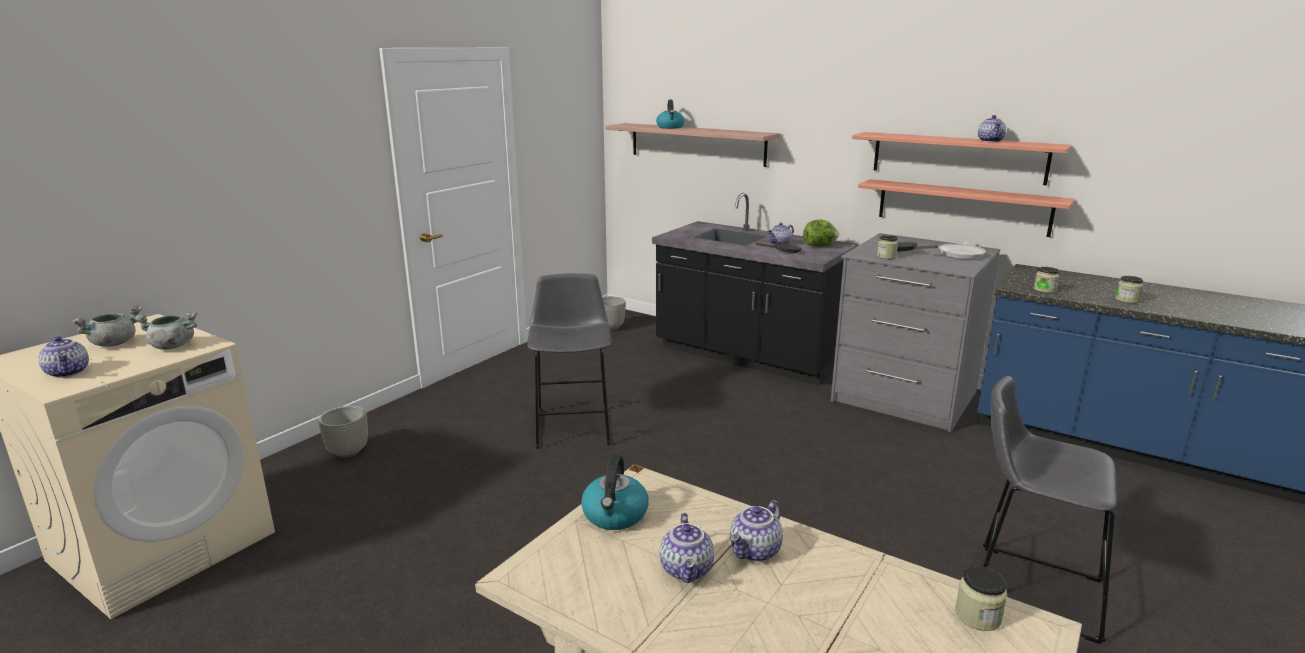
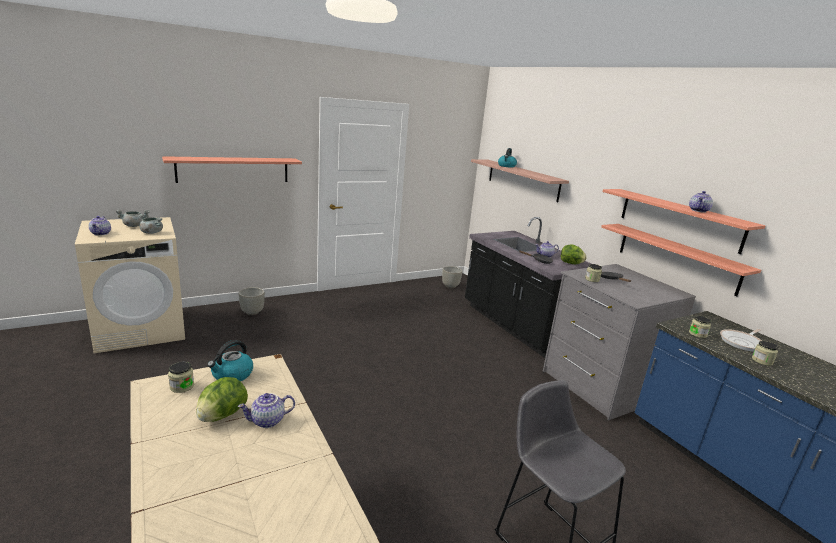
camera: 25 degrees right, 0 degrees up
grey stool [527,273,611,449] -> none
teapot [660,513,714,583] -> lettuce [196,377,248,422]
frying pan [939,238,986,259] -> frying pan moved to [720,329,762,351]
jar [955,566,1007,631] -> jar moved to [168,361,194,393]
none -> shelf [162,156,302,183]

